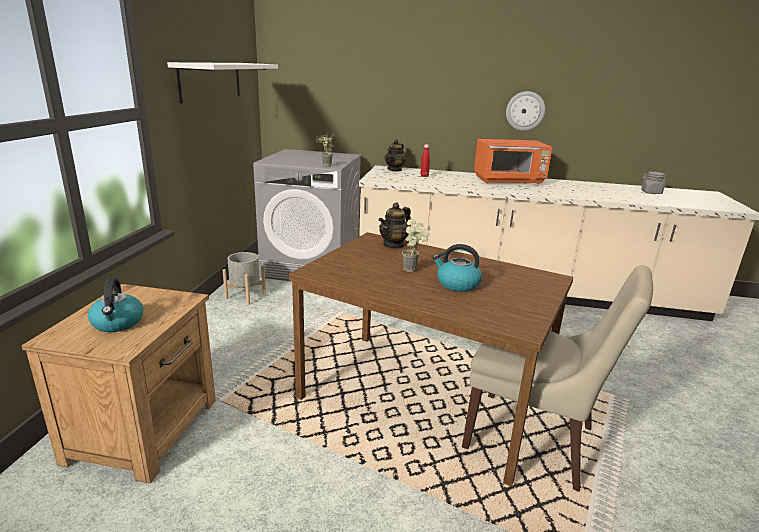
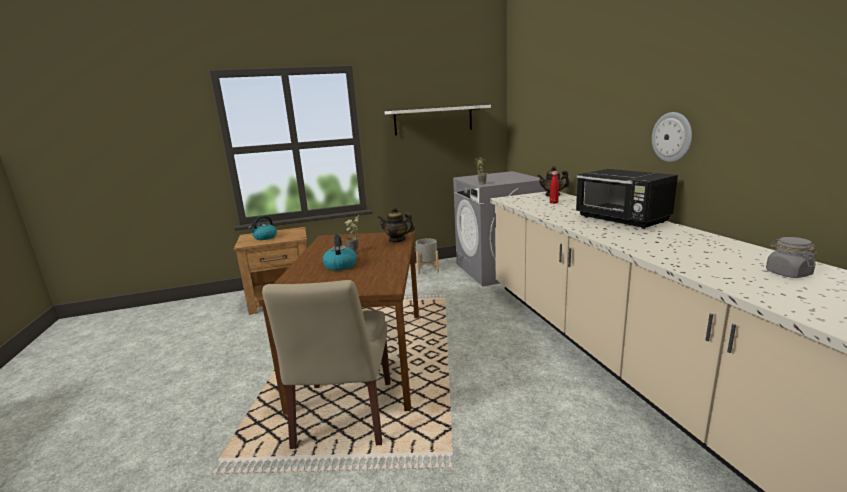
camera: 65 degrees right, 5 degrees down
orange microwave [474,139,552,184] -> black microwave [576,169,678,229]

